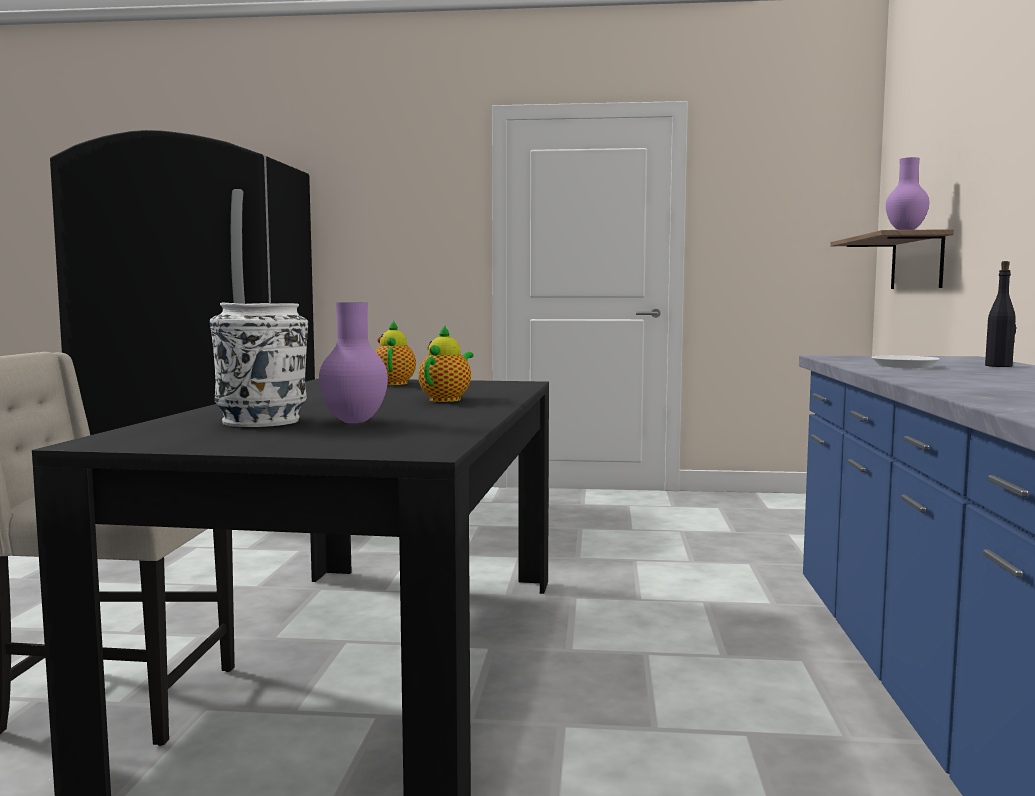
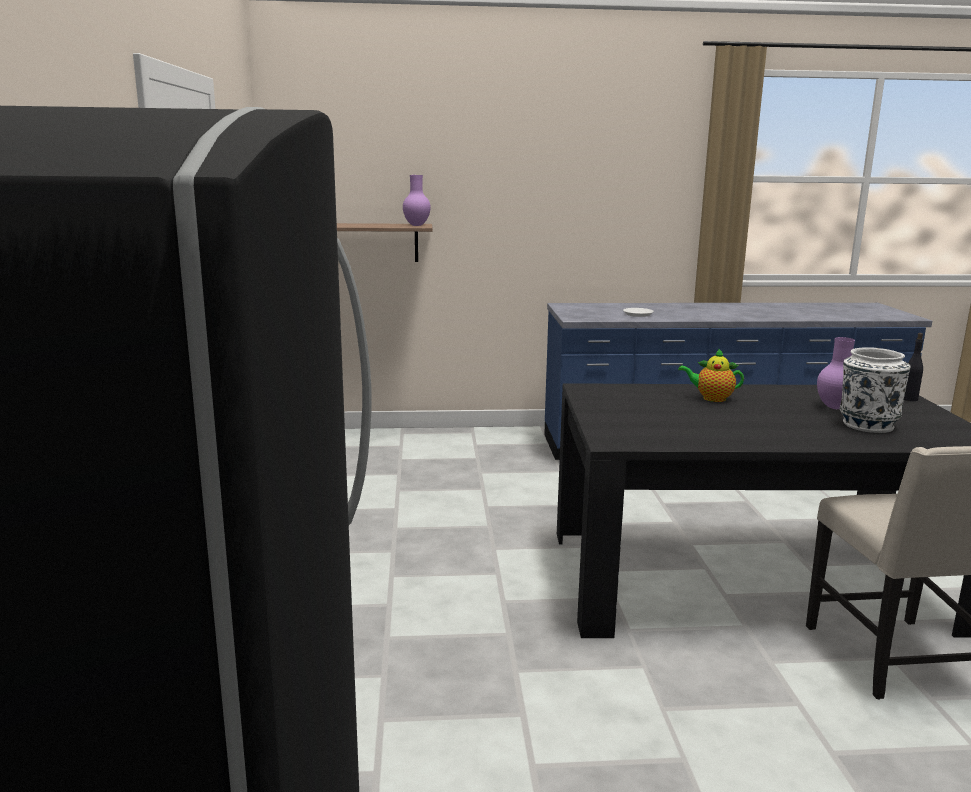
camera: 100 degrees left, 10 degrees up
teapot [375,321,416,385] -> none
black bottle [985,261,1016,367] -> black bottle moved to [904,333,923,401]

